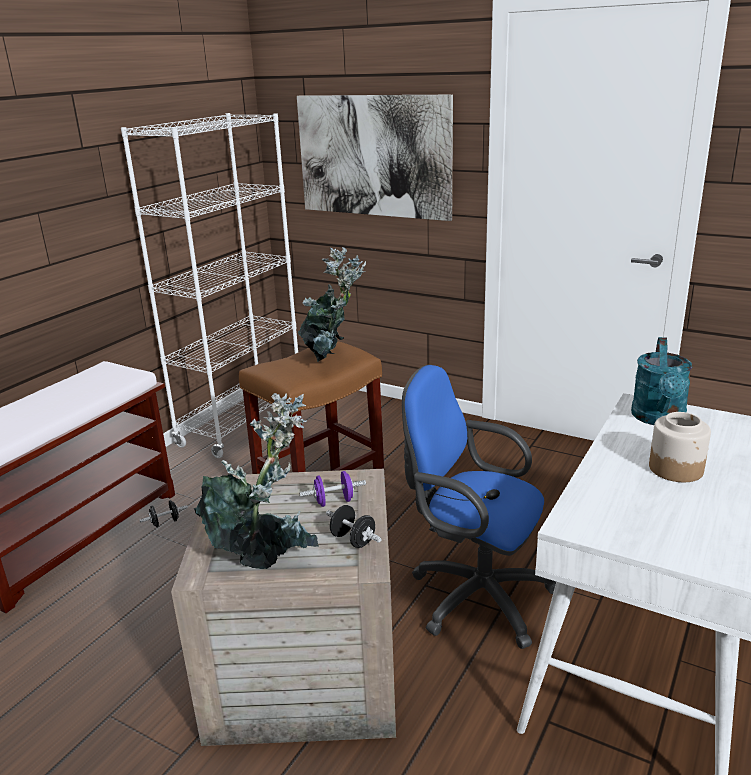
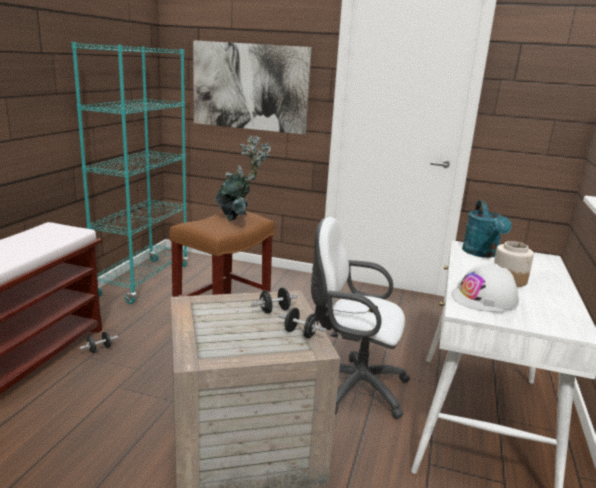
camera: 15 degrees left, 5 degrees down
white bookcase [121,113,298,458] -> turquoise bookcase [72,42,188,304]
potted plant [194,393,319,569] -> none
purple dumbbell [300,471,366,507] -> black dumbbell [251,287,298,314]
blue office chair [402,364,556,649] -> white office chair [311,217,410,419]
none -> white hard hat [452,262,519,312]

